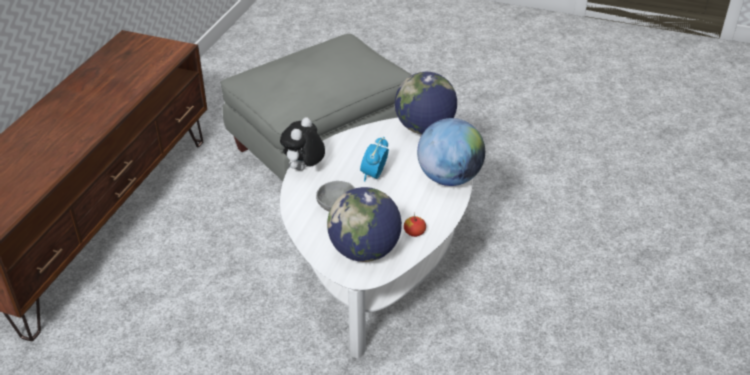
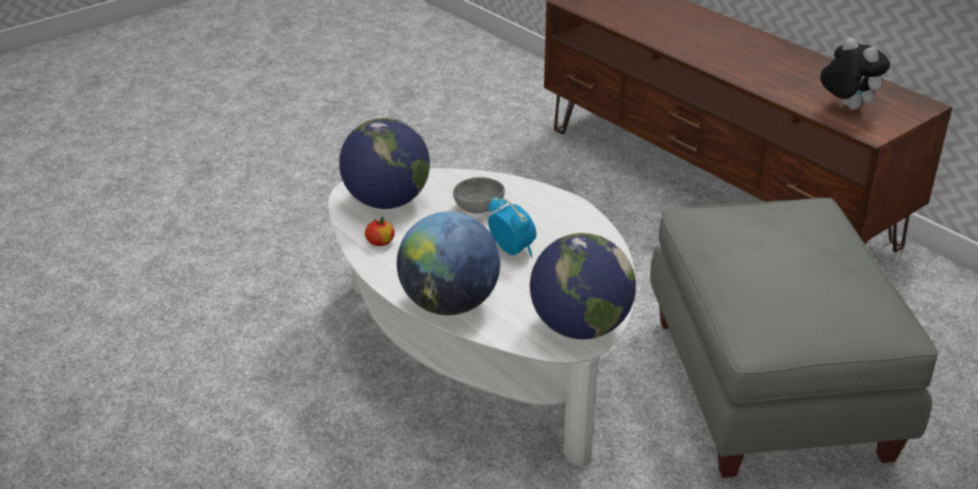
camera: 120 degrees right, 5 degrees down
plush toy [280,117,325,171] -> plush toy moved to [820,37,890,110]

